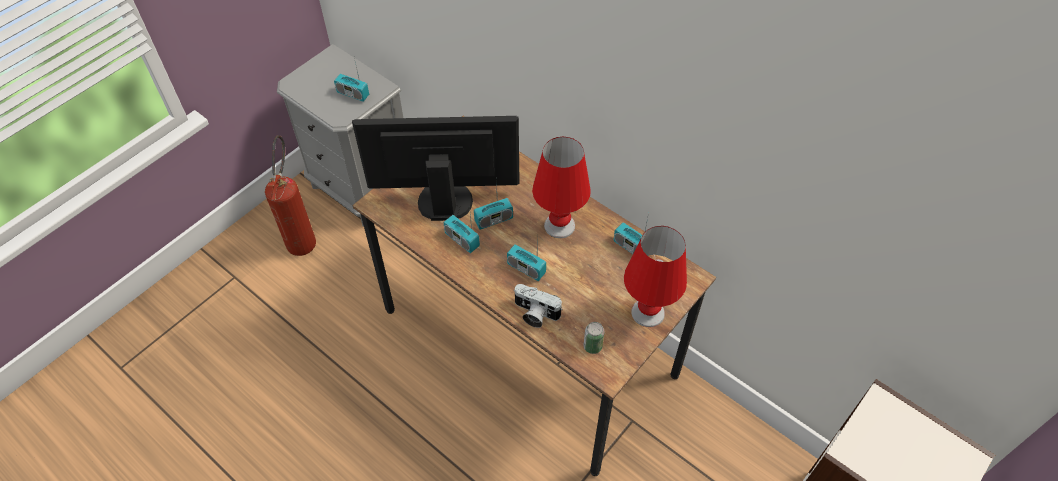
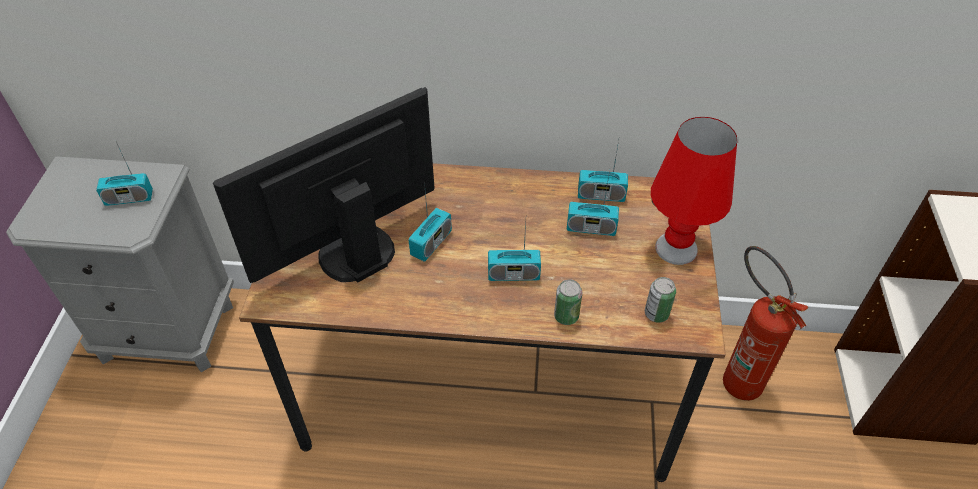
camera: 35 degrees left, 5 degrees down
fire extinguisher [265,135,316,256] -> fire extinguisher moved to [723,246,808,401]
radio [443,205,480,253] -> radio moved to [567,170,619,236]
camera [514,284,563,328] -> can [554,279,582,325]
red table lamp [532,137,591,238] -> none

